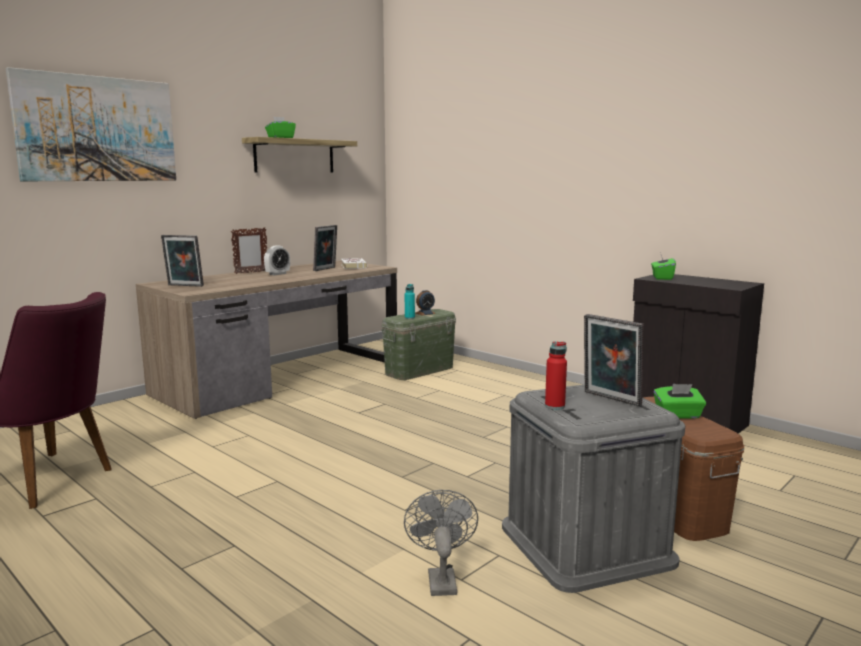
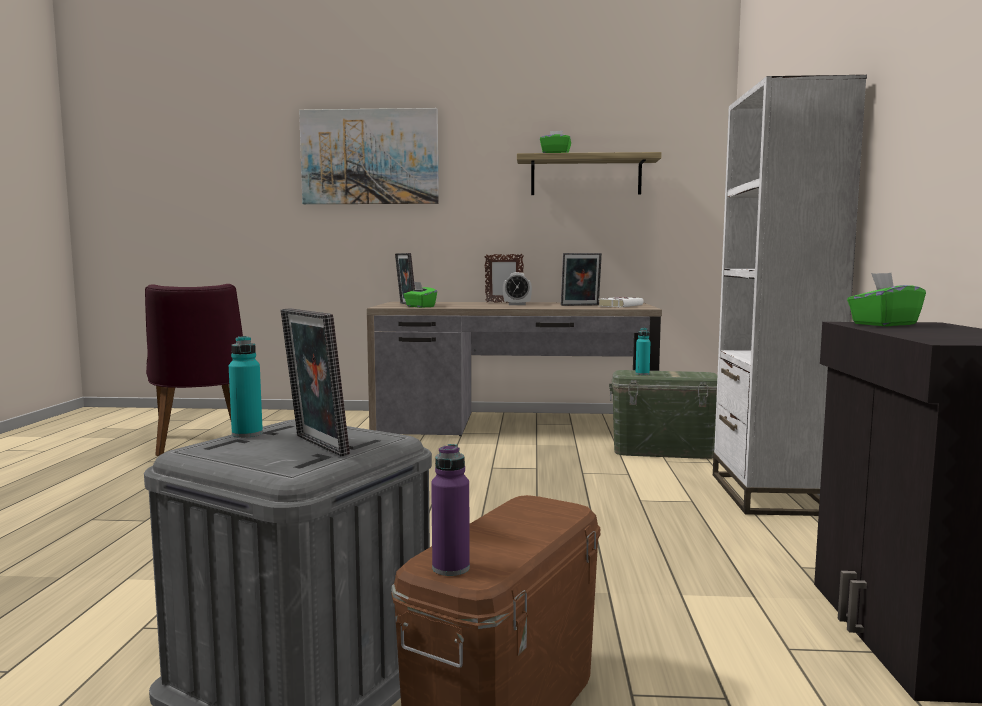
camera: 50 degrees right, 5 degrees down
grey fan [404,490,478,596] -> none
alarm clock [416,290,436,315] -> none
red bottle [545,341,567,410] -> turquoise bottle [229,336,263,438]
picture frame [584,314,643,406] -> picture frame turned 45 degrees counterclockwise [281,308,350,457]
green tissue box [654,384,706,419] -> green tissue box moved to [403,282,437,308]
none -> purple bottle [431,444,470,576]
none -> white bookcase [713,75,867,516]

